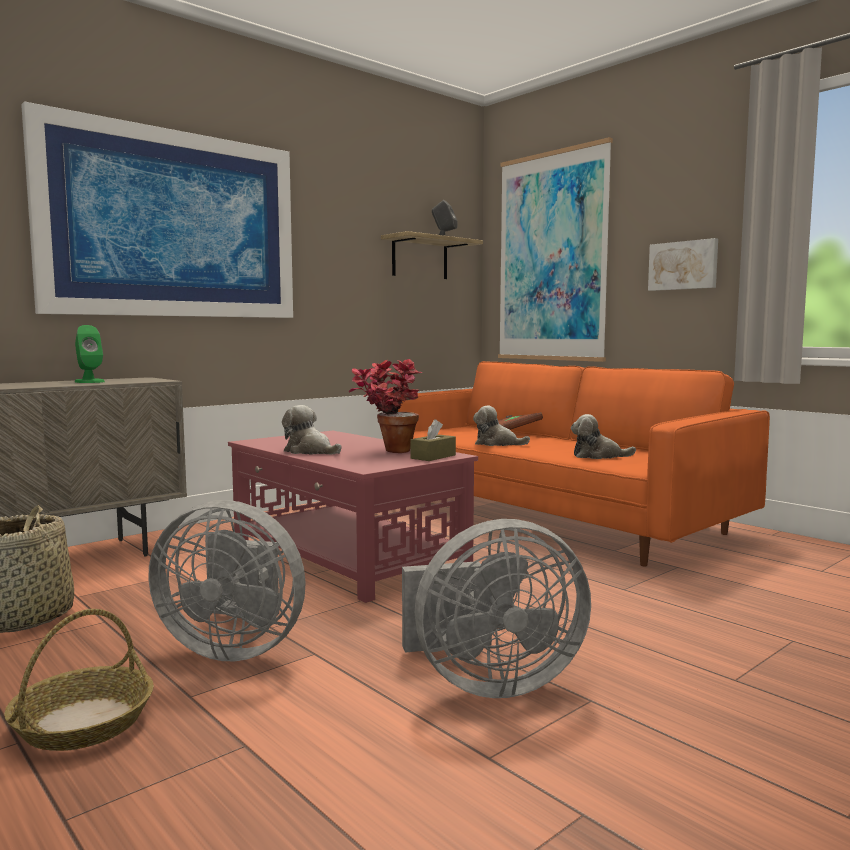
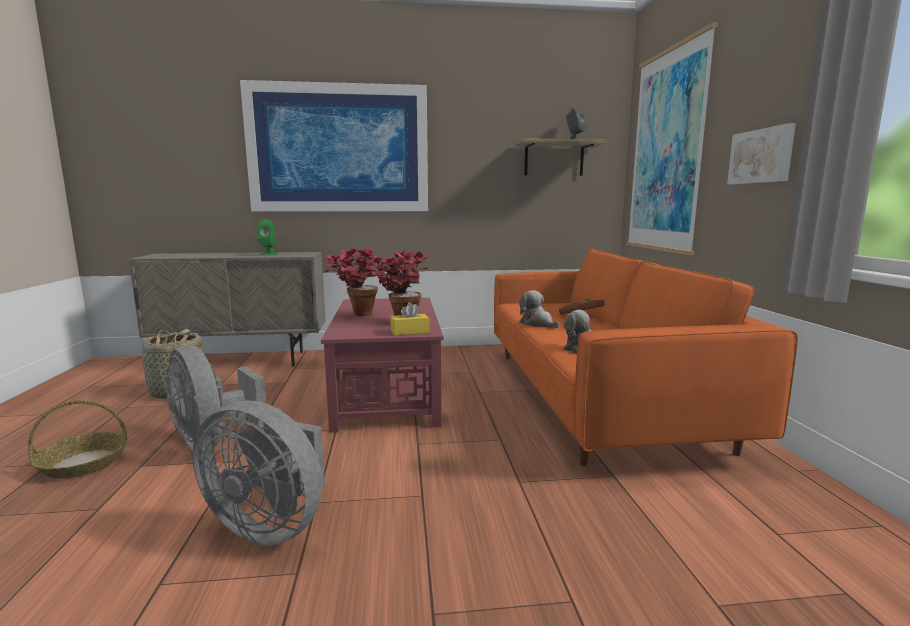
camera: 35 degrees right, 5 degrees up
plush toy [282,405,342,455] -> potted plant [325,247,378,316]
brown tissue box [411,419,456,461] -> yellow tissue box [390,302,429,335]

